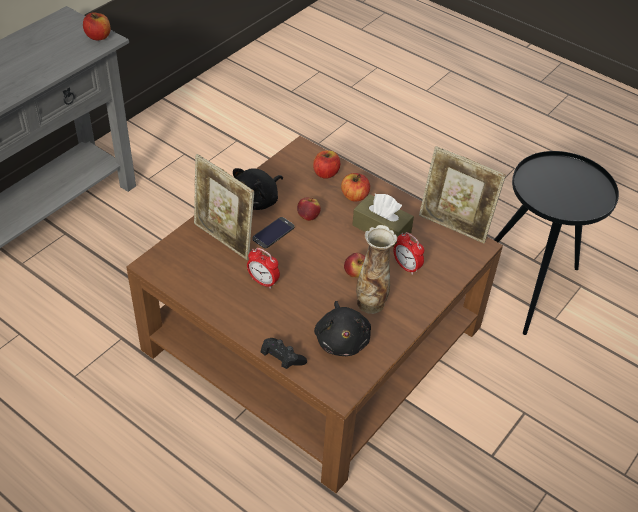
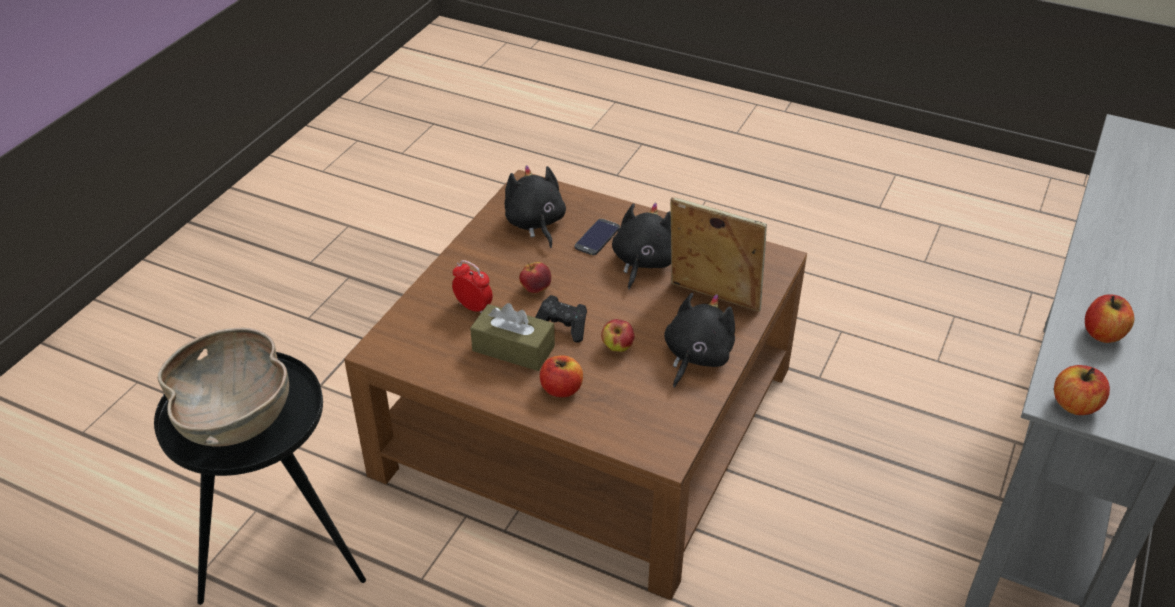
camera: 170 degrees right, 5 degrees down
alarm clock [247,248,280,289] -> black plush toy [612,203,671,290]
phone [252,217,295,248] -> phone moved to [575,219,620,255]
black game controller [261,338,307,369] -> black game controller moved to [535,295,587,343]
apple [313,150,340,179] -> apple moved to [1085,294,1134,343]
vase [356,225,397,314] -> none
picture frame [419,146,506,243] -> none
none -> brown bowl [158,328,289,447]

